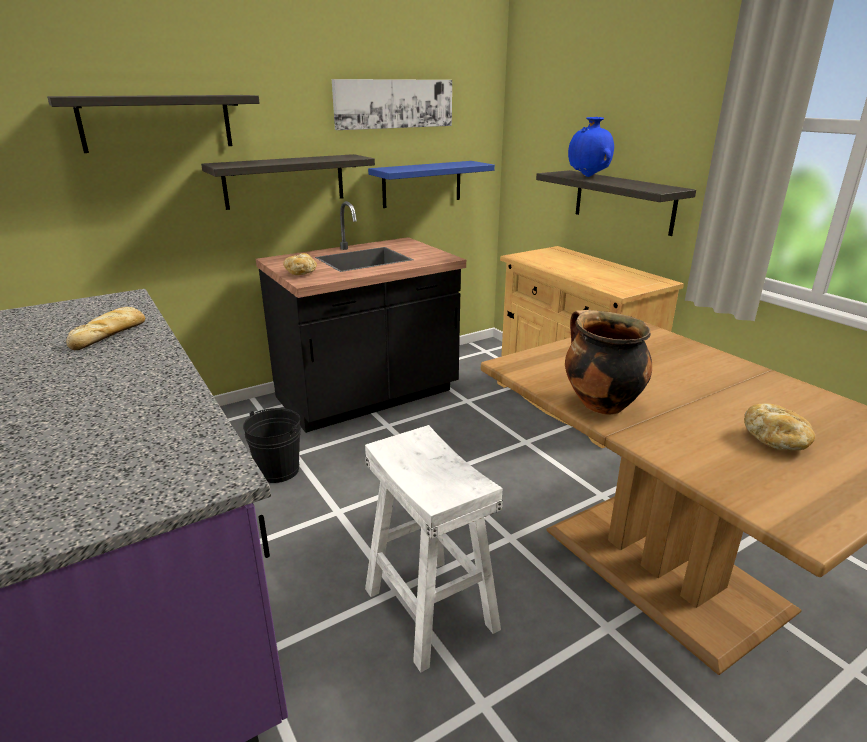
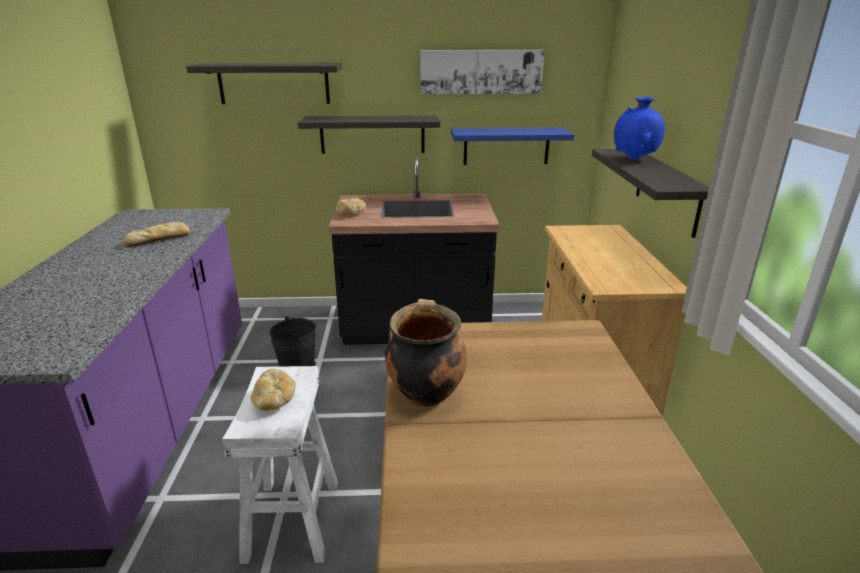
camera: 30 degrees right, 0 degrees up
bread [744,403,815,450] -> bread moved to [251,369,296,411]

